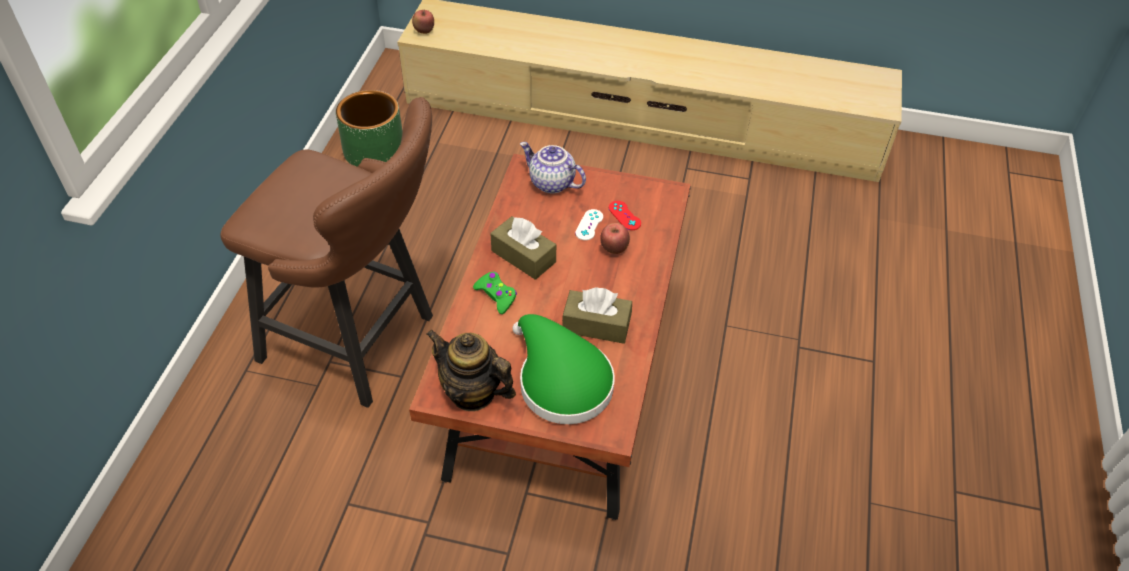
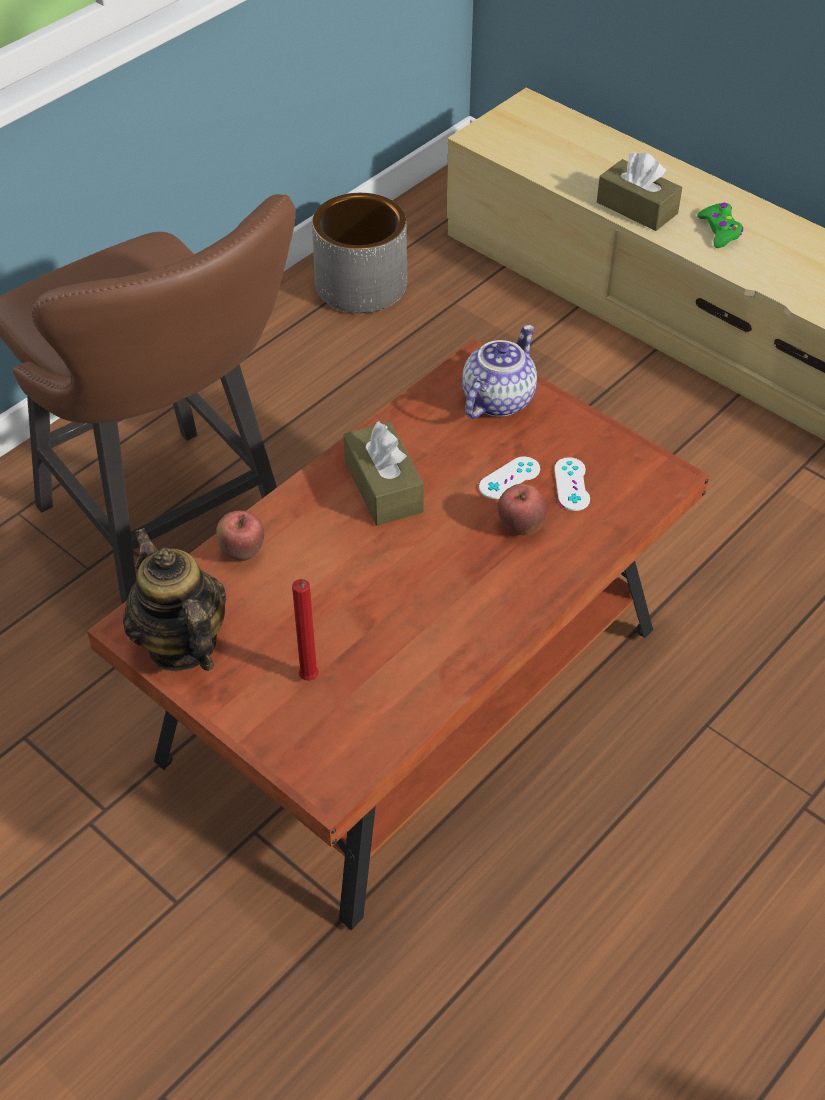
camera: 30 degrees right, 0 degrees up
green planter [336,90,403,167] -> grey planter [312,193,407,313]
apple [412,9,434,34] -> apple moved to [216,511,264,561]
green game controller [473,272,517,314] -> green game controller moved to [697,203,743,248]
green hat [513,314,615,424] -> red candle [292,579,319,681]
teapot [520,142,586,194] -> teapot turned 60 degrees clockwise [462,325,537,419]
brown tissue box [562,288,632,344] -> brown tissue box moved to [597,152,682,231]
red game controller [609,201,641,230] -> white game controller [554,457,590,511]

